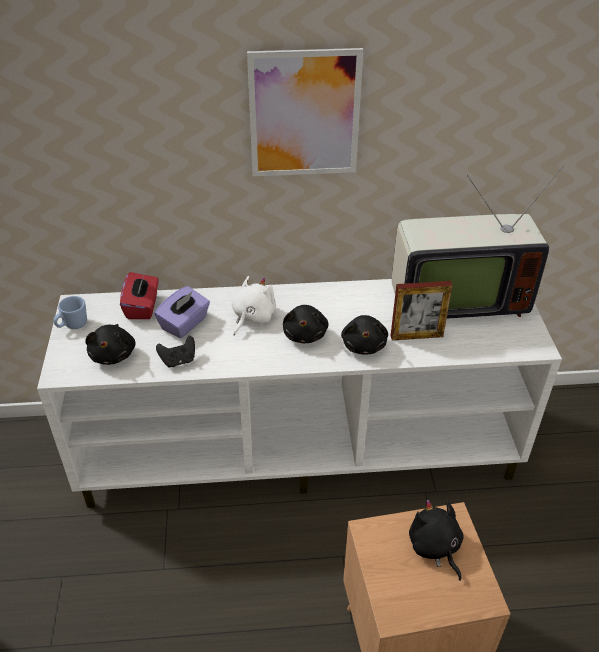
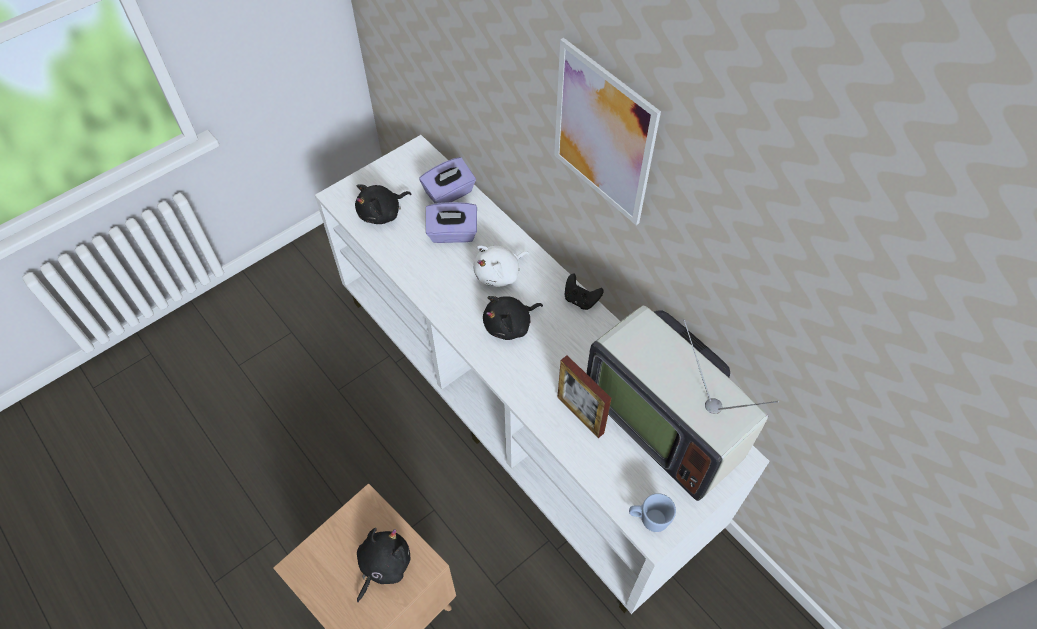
camera: 55 degrees right, 15 degrees up
blue mug [53,296,87,329] -> blue mug moved to [629,493,676,532]
red tissue box [120,272,159,319] -> purple tissue box [419,157,476,204]
black game controller [156,336,195,367] -> black game controller moved to [565,274,604,310]
white plush toy [232,276,276,336] -> white plush toy turned 150 degrees clockwise [473,246,529,287]
black plush toy [341,315,388,355] -> none

